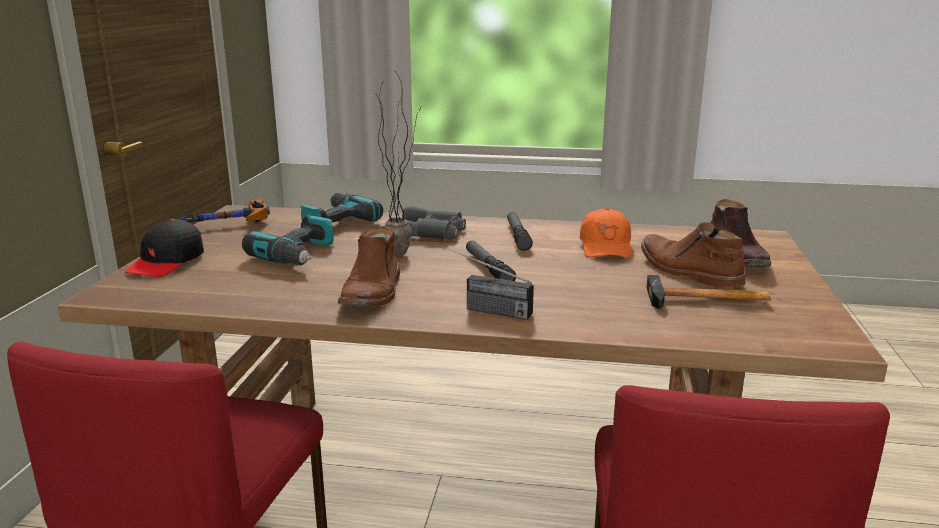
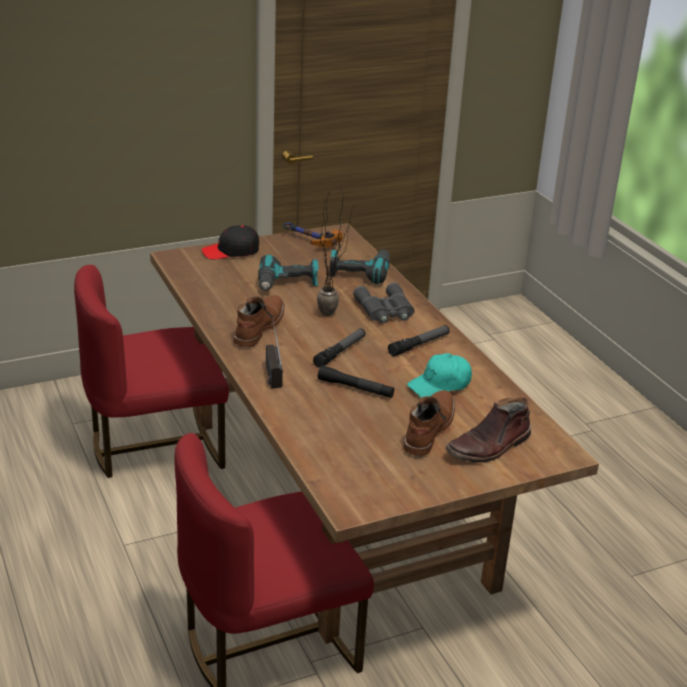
camera: 55 degrees right, 10 degrees up
brown boot [338,226,400,307] -> brown boot turned 135 degrees clockwise [233,295,285,347]
orange cap [579,208,631,258] -> turquoise cap [407,353,472,398]
hammer [646,275,771,309] -> none
none -> black flashlight [318,365,394,398]

